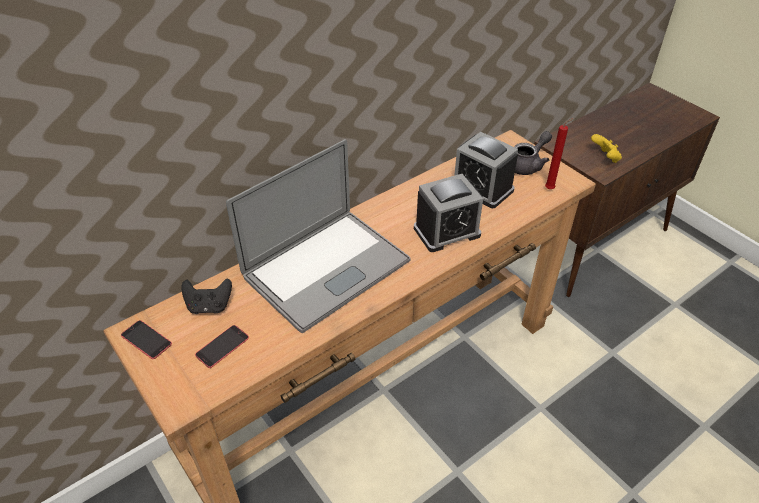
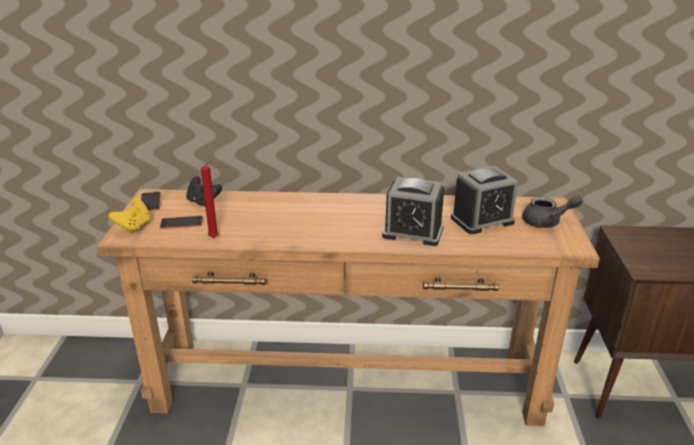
camera: 40 degrees right, 15 degrees down
laptop [226,139,410,333] -> none
alarm clock [454,132,518,208] -> alarm clock turned 105 degrees counterclockwise [451,166,518,234]
red candle [545,118,574,189] -> red candle moved to [201,161,219,238]
yellow game controller [591,134,622,163] -> yellow game controller moved to [108,198,151,233]

